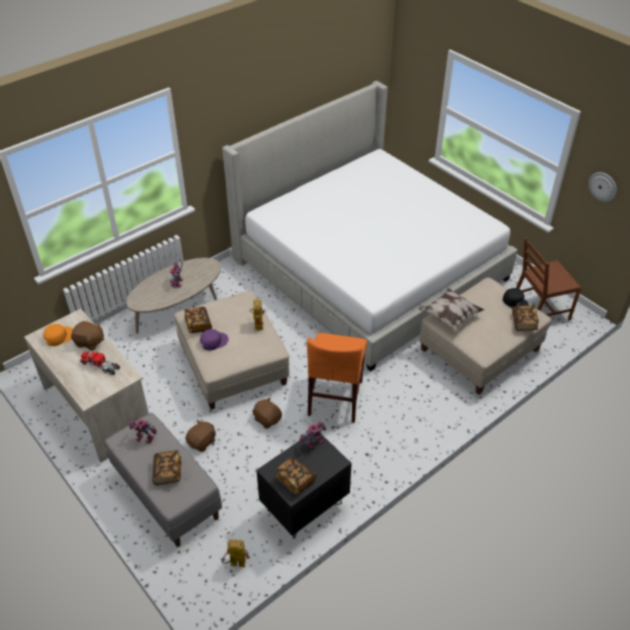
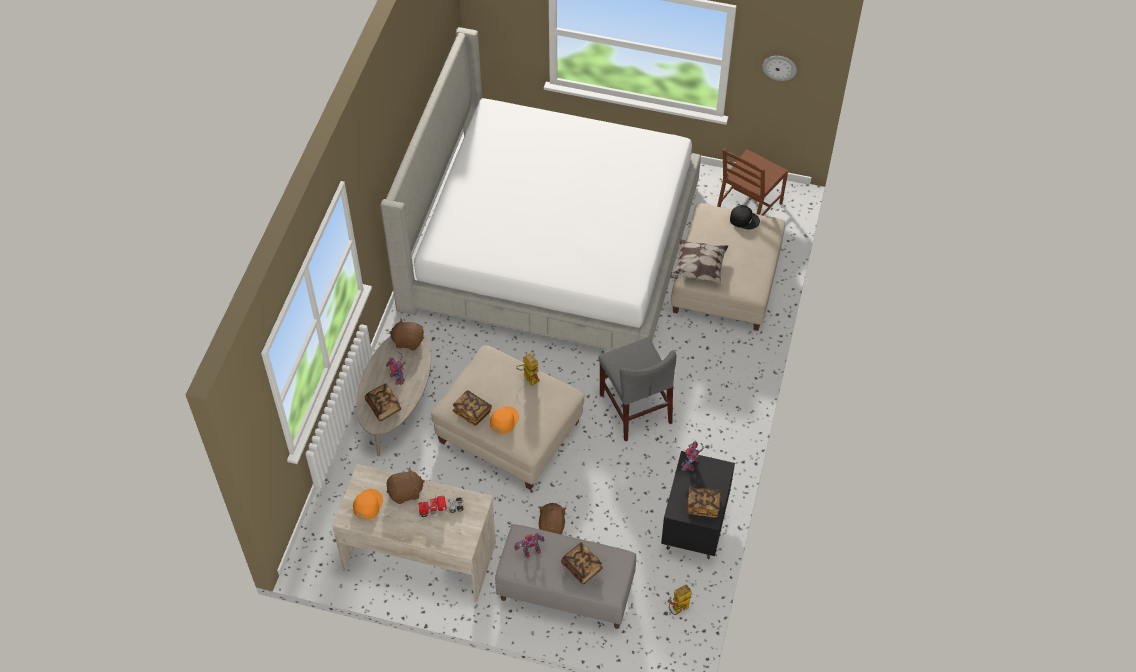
camera: 35 degrees left, 10 degrees up
purple cap [200,329,229,350] -> orange cap [490,406,519,434]
brown plush toy [252,397,282,429] -> brown plush toy moved to [389,319,424,351]
orange chair [307,333,367,423] -> grey chair [599,337,676,442]
book [512,305,539,331] -> book moved to [365,383,401,421]

